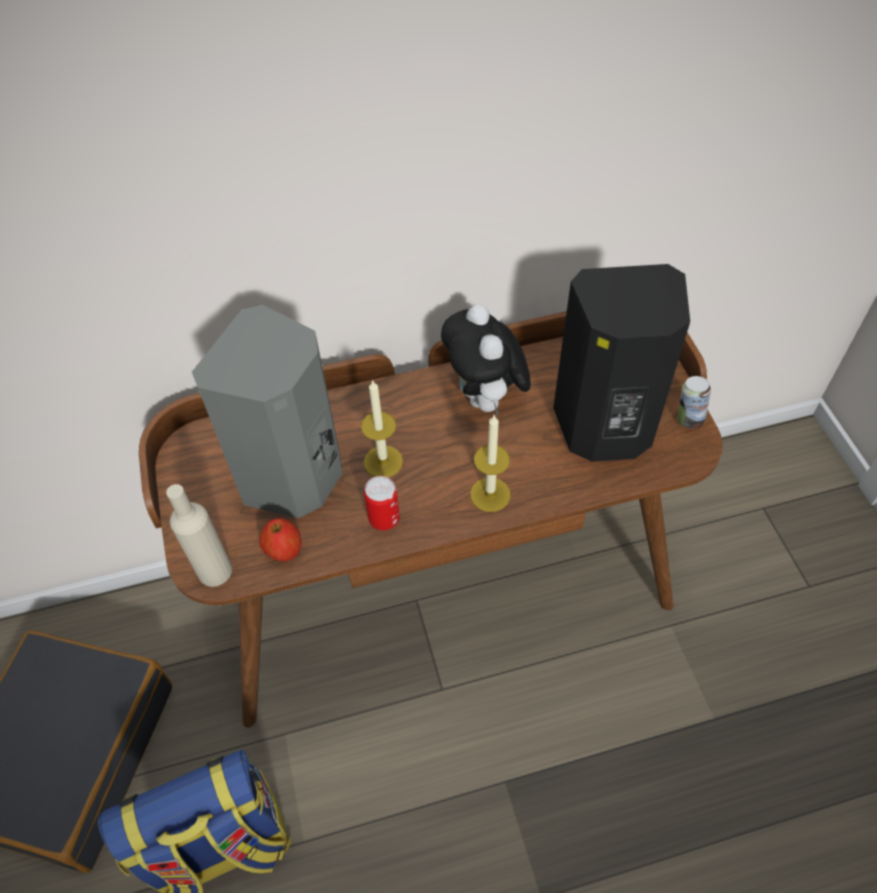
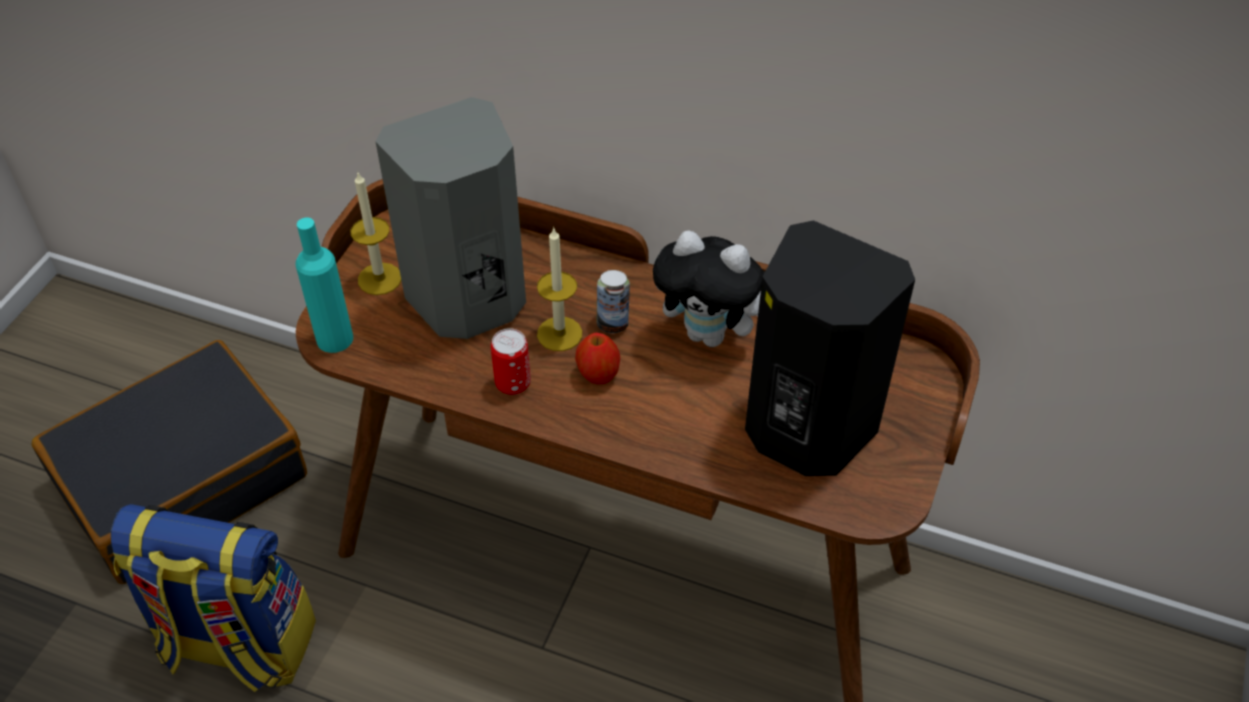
camera: 35 degrees right, 5 degrees down
beige bottle [166,484,232,587] -> turquoise bottle [296,217,353,353]
apple [259,518,302,561] -> apple moved to [575,333,620,385]
plush toy [441,304,531,416] -> plush toy turned 90 degrees counterclockwise [653,231,765,347]
candle [470,415,510,512] -> candle moved to [351,171,401,295]
can [677,376,711,429] -> can moved to [597,270,630,333]

